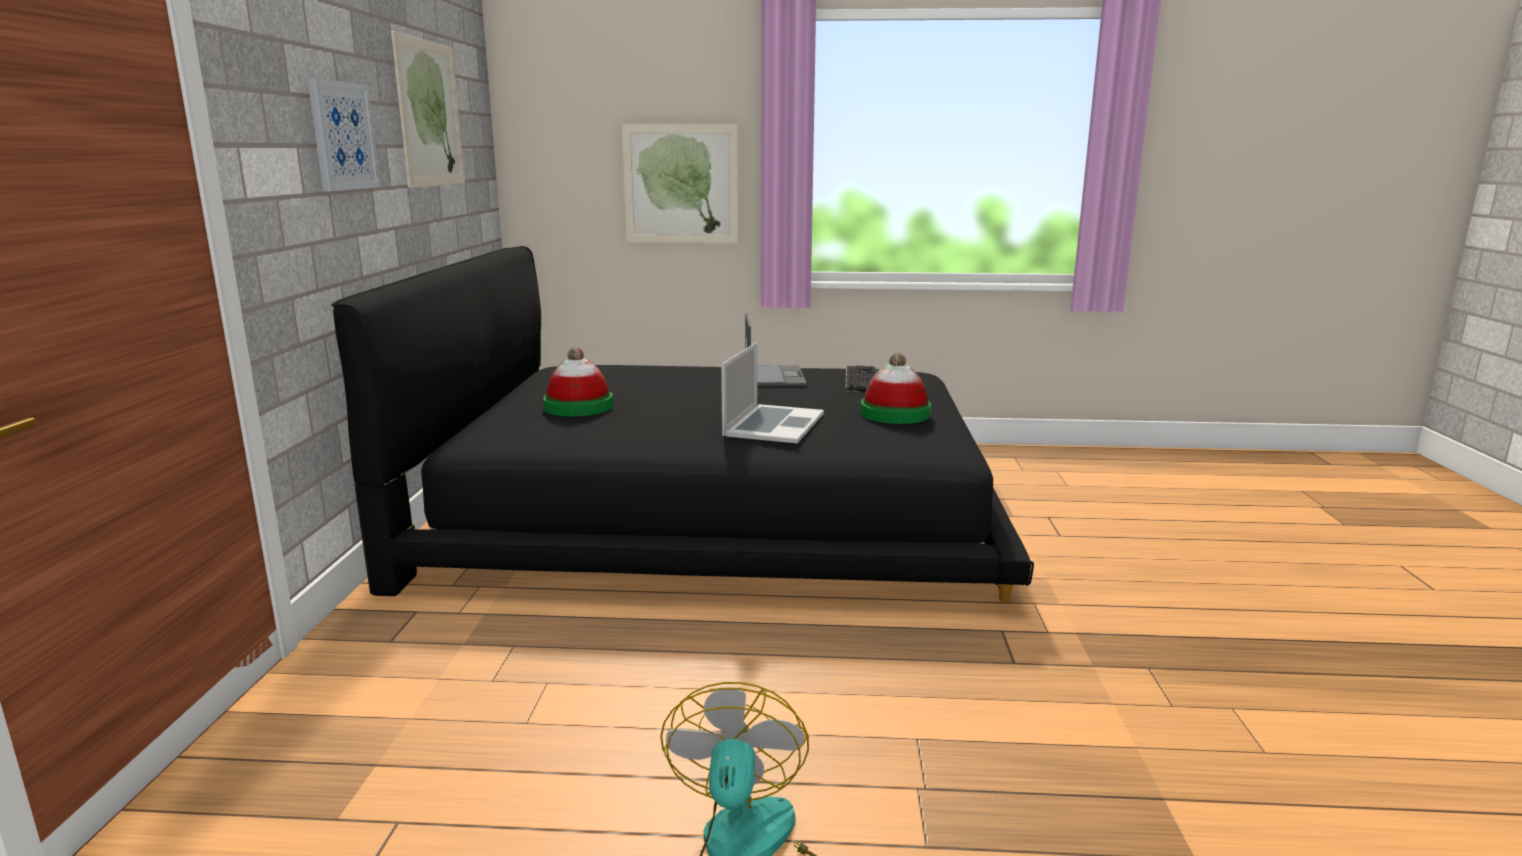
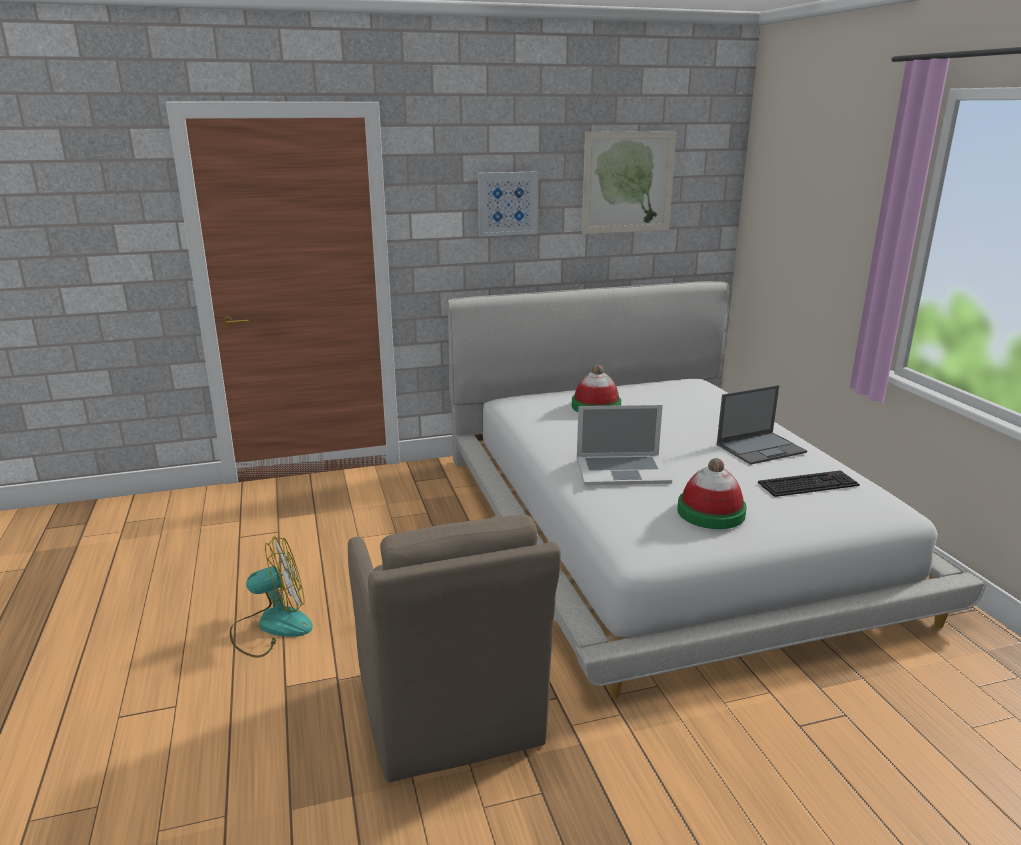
camera: 70 degrees right, 5 degrees up
black bed [332,246,1034,602] -> white bed [448,281,986,698]
picture [622,125,738,243] -> none
none -> brown armchair [348,515,561,782]

